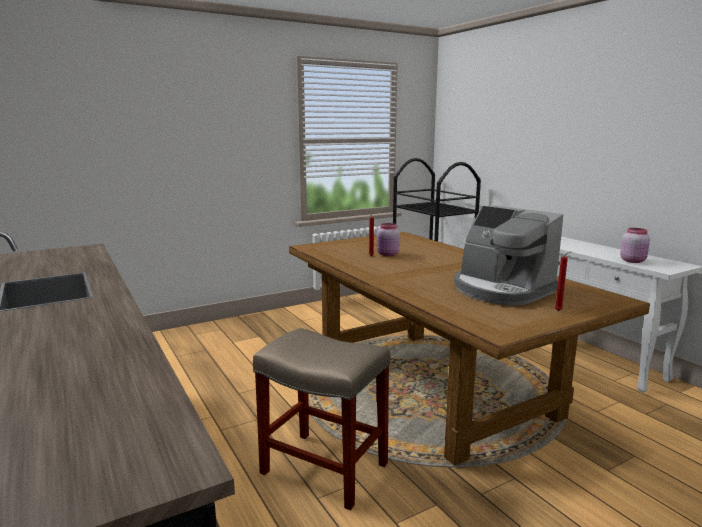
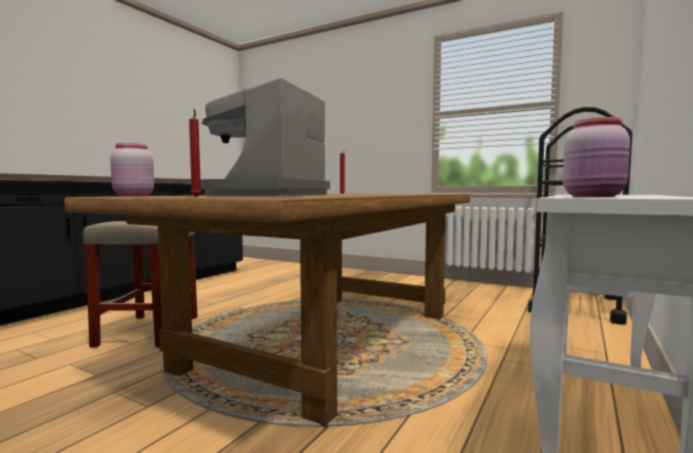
camera: 60 degrees right, 10 degrees down
pink jar [377,223,400,256] -> pink jar moved to [110,143,154,196]

